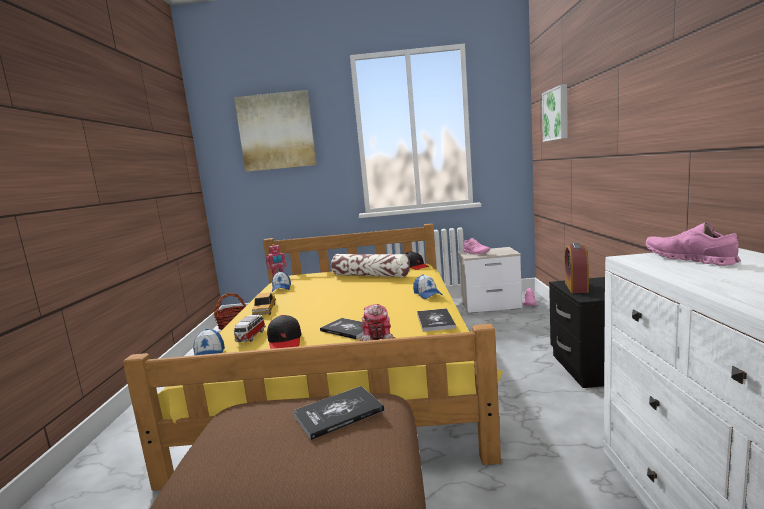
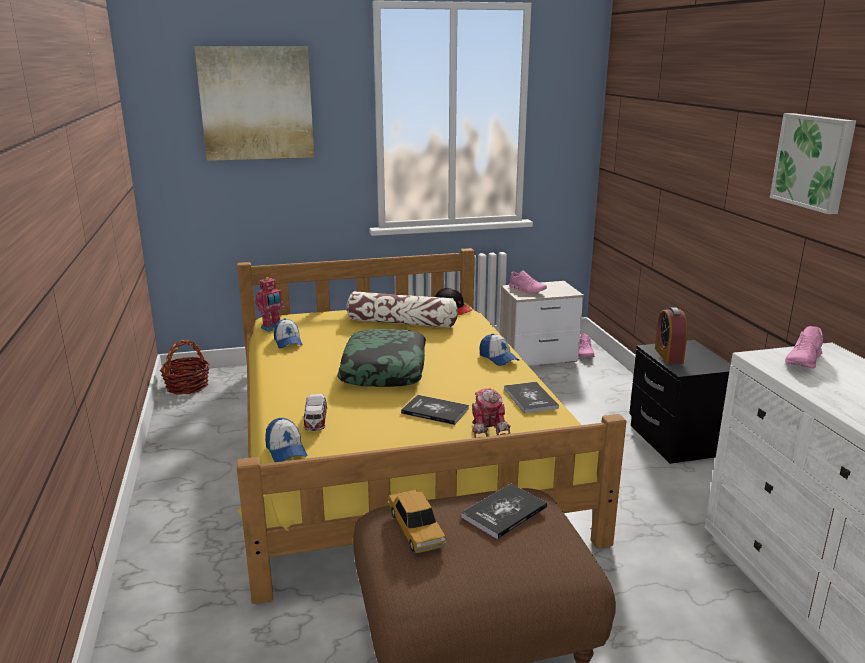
camera: 15 degrees left, 10 degrees up
toy car [252,292,276,315] -> toy car moved to [387,490,446,553]
black cap [267,315,301,349] -> none
picture [542,84,568,142] -> picture moved to [770,113,856,214]
pink shoe [646,223,741,266] -> pink shoe turned 105 degrees counterclockwise [785,326,823,368]
none -> pillow [337,329,426,387]

